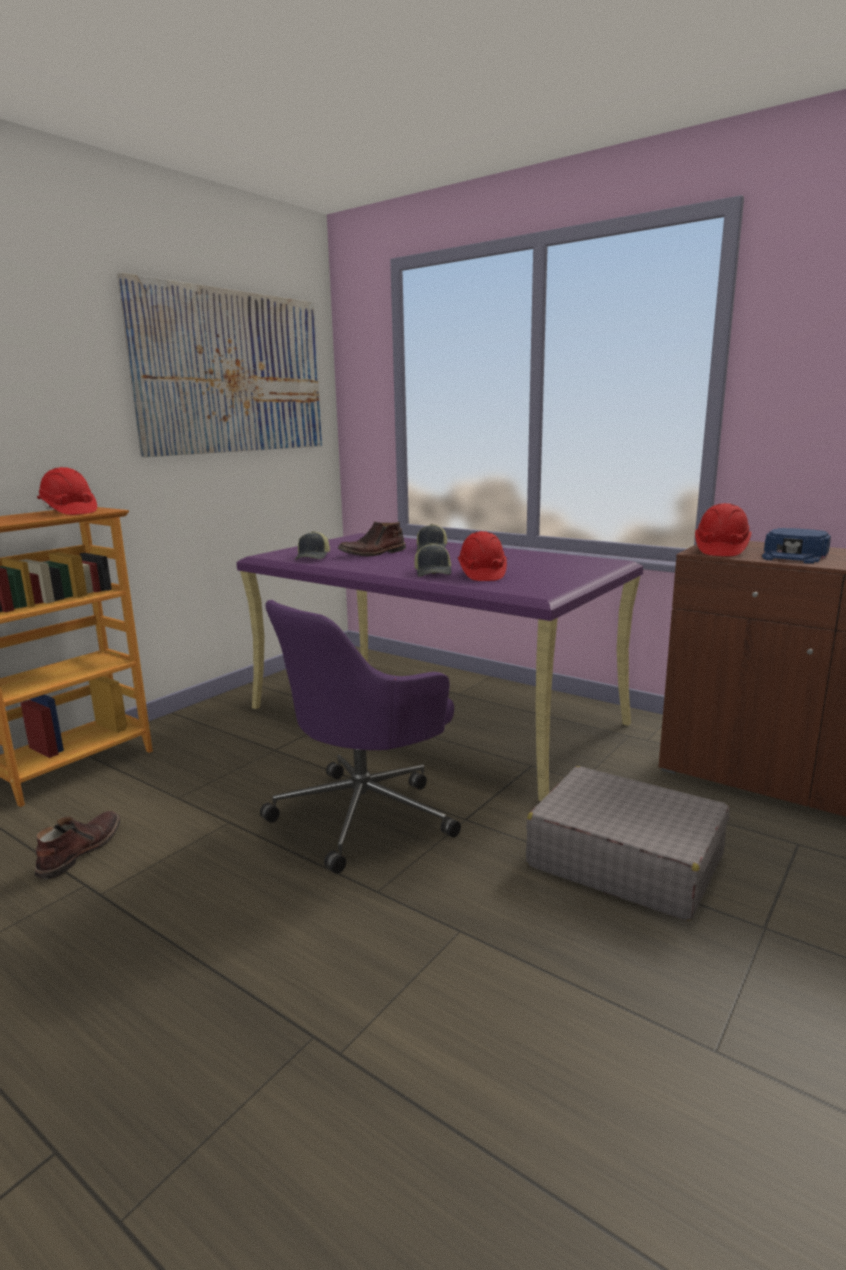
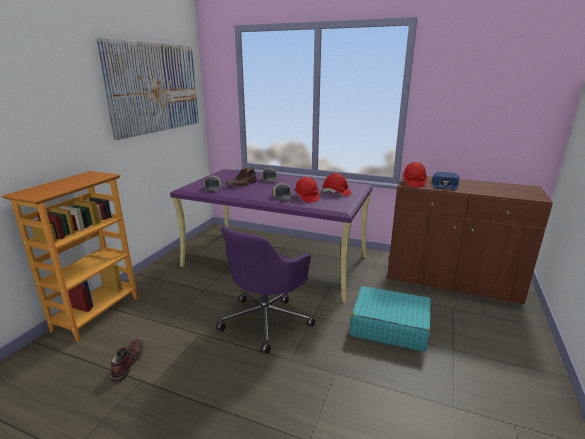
camera: 15 degrees left, 5 degrees up
red hard hat [37,467,97,515] -> red hard hat moved to [323,173,352,196]
grey suitcase [526,766,730,921] -> turquoise suitcase [350,286,431,352]

